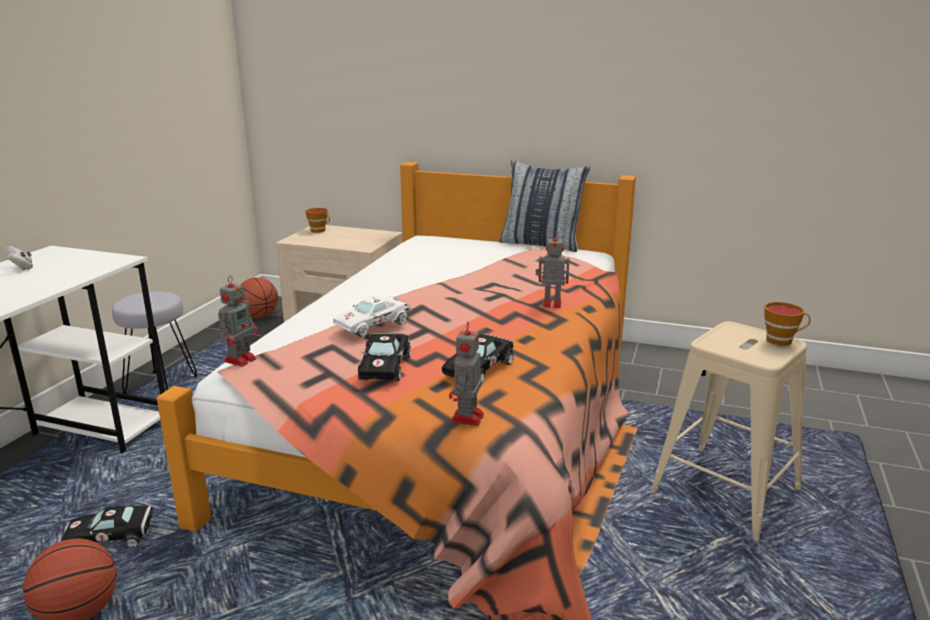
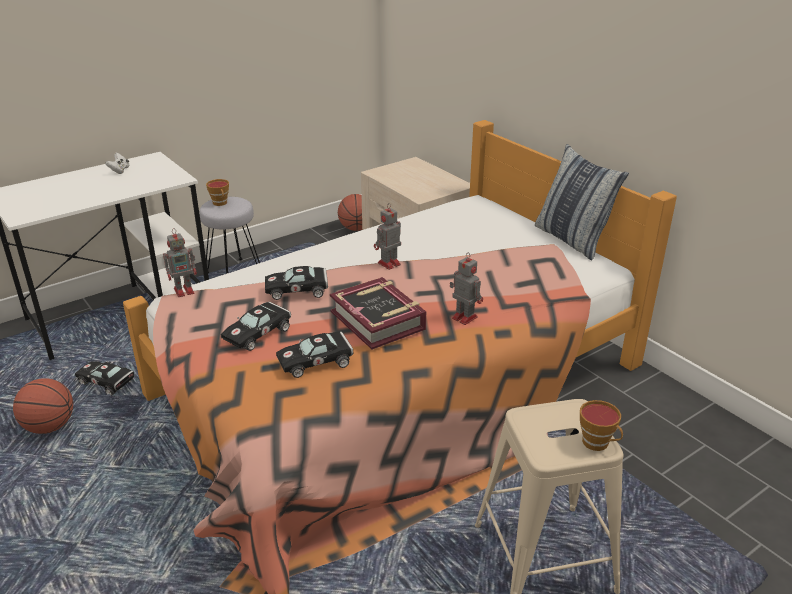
camera: 35 degrees right, 10 degrees up
cup [305,208,330,233] -> cup moved to [206,179,229,206]
white toy car [333,295,410,337] -> black toy car [265,266,328,300]
toy robot [449,321,484,426] -> toy robot moved to [374,203,401,270]
none -> book [330,277,426,350]

